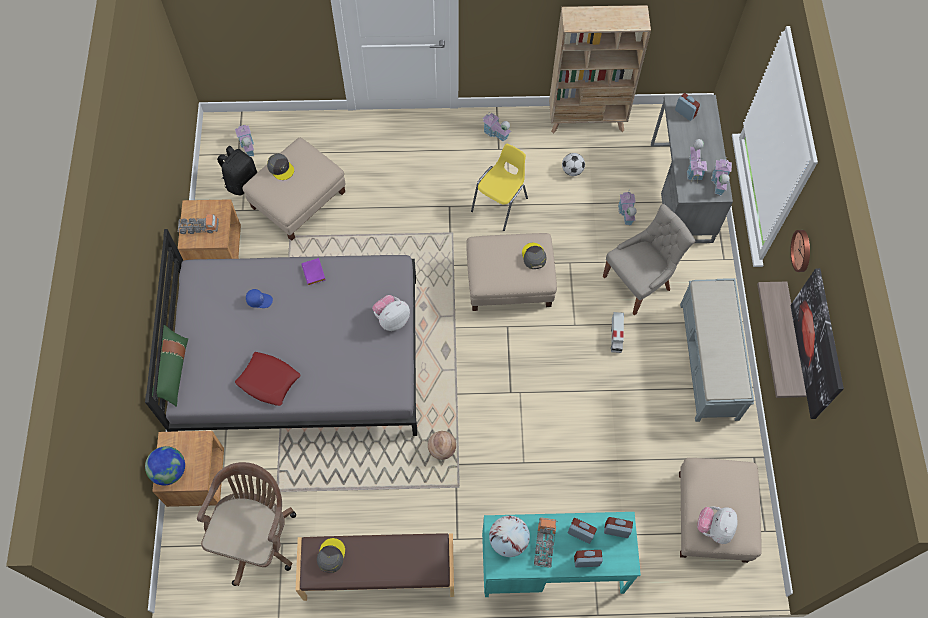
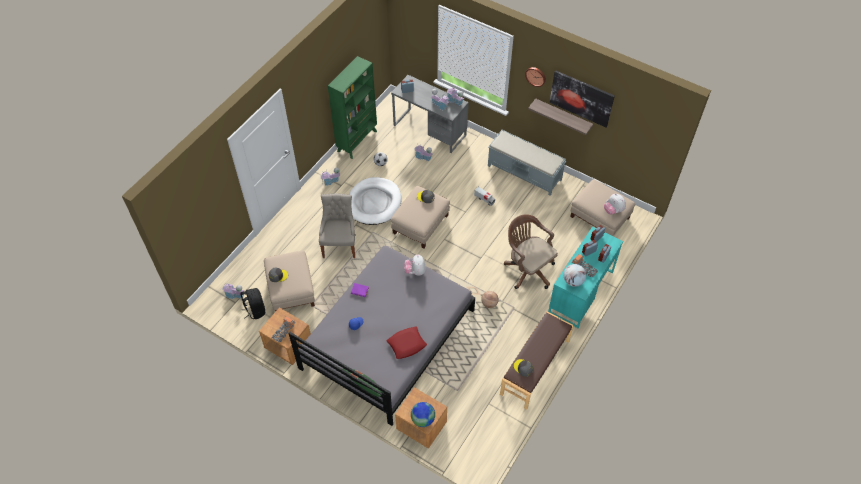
camera: 55 degrees left, 10 degrees down
brown office chair [197,462,296,586] -> brown office chair moved to [504,214,558,289]
yellow chair [471,144,528,231] -> white dog bed [349,177,401,225]
beige bookcase [549,5,651,133] -> green bookcase [328,56,377,159]
grey chair [603,204,695,315] -> grey chair moved to [319,194,356,258]

